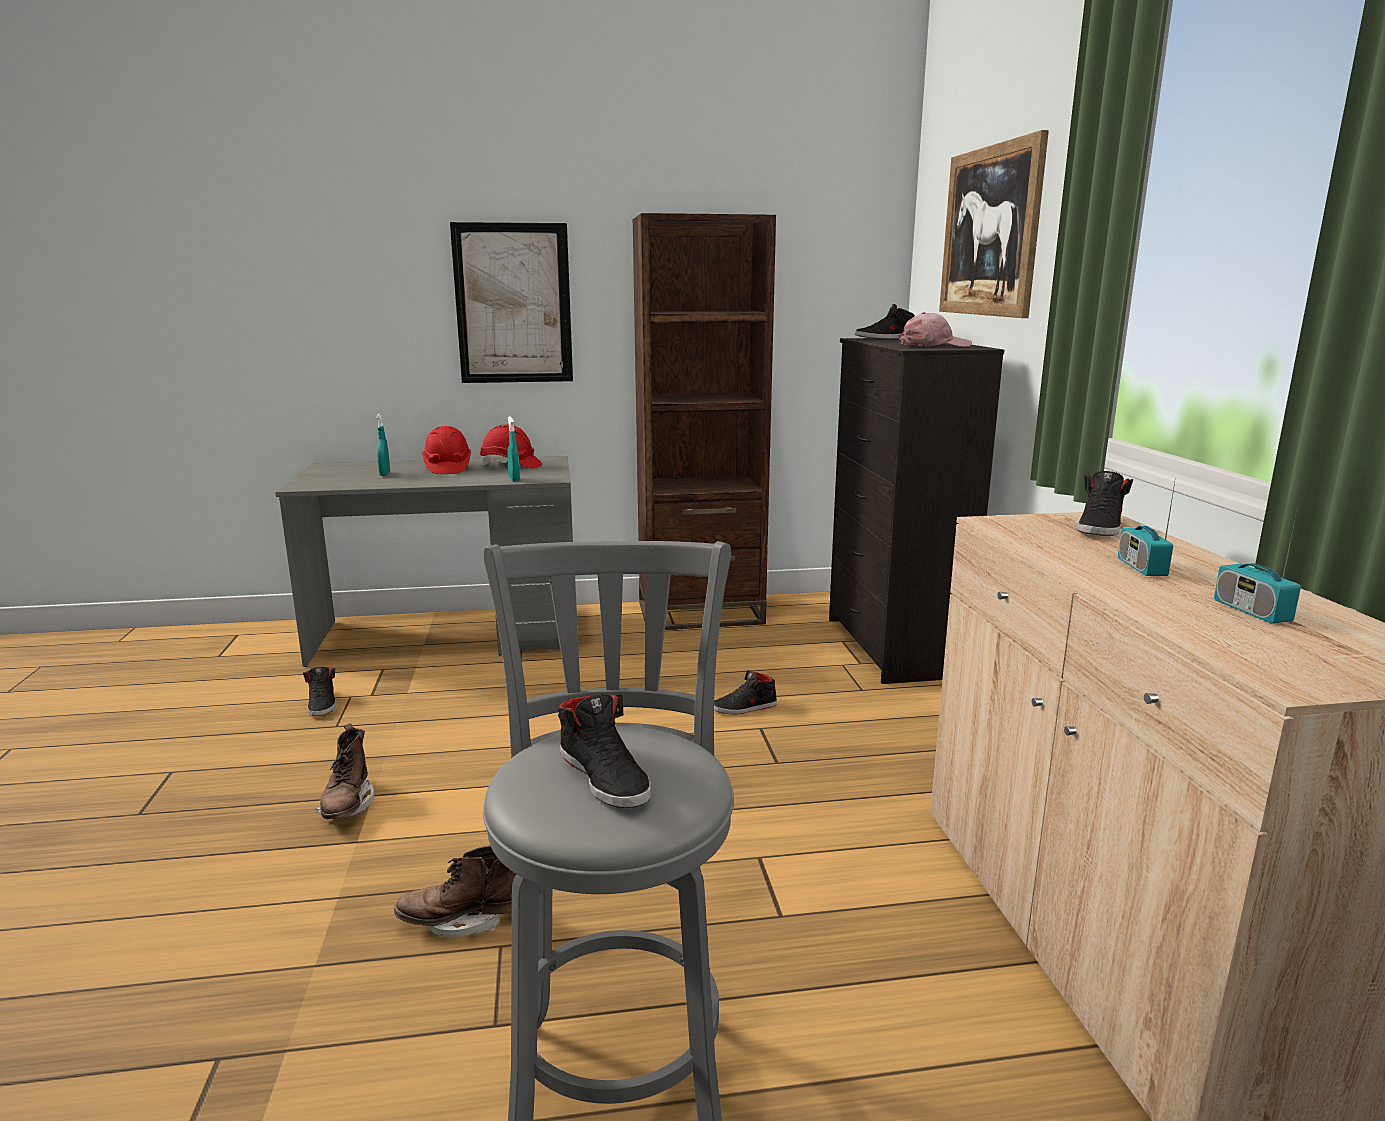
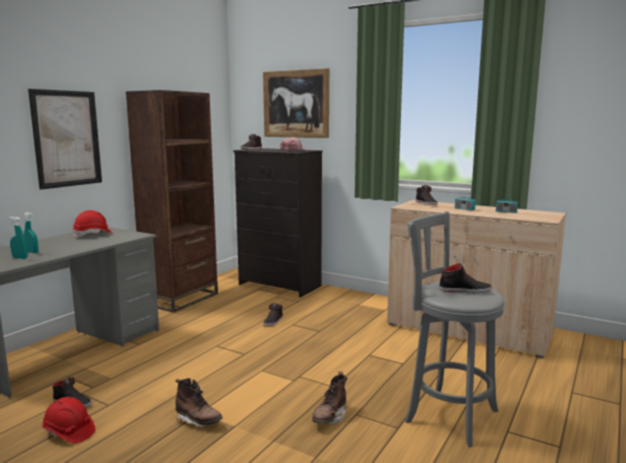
camera: 50 degrees left, 5 degrees down
red hard hat [422,426,471,474] -> red hard hat moved to [42,397,95,444]
turquoise spray bottle [507,417,520,482] -> turquoise spray bottle moved to [9,216,28,259]

